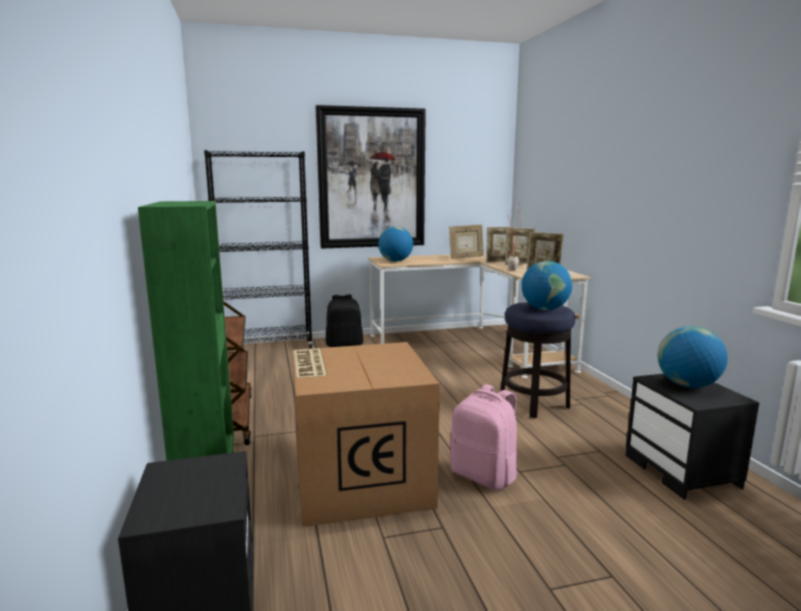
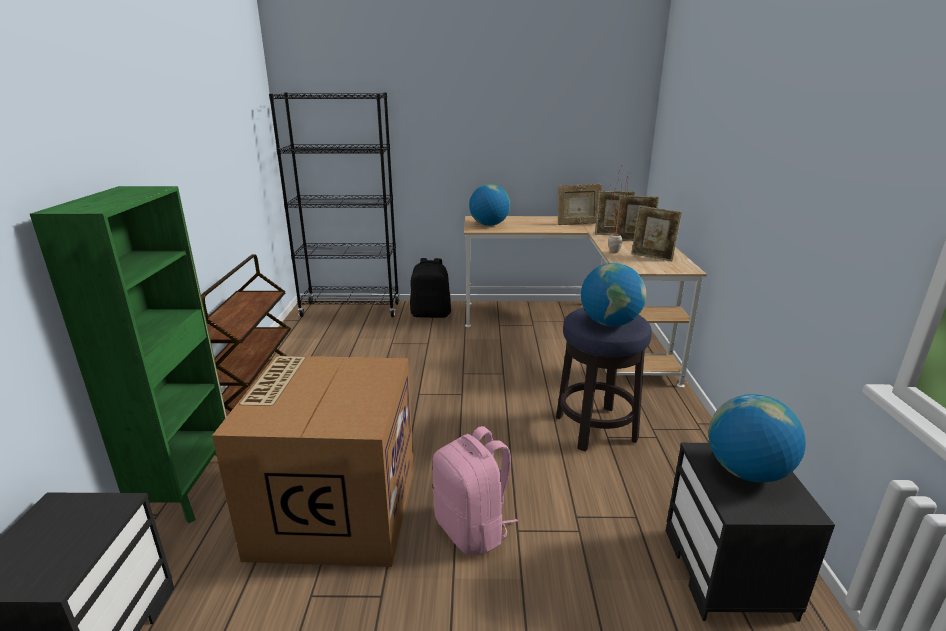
camera: 15 degrees right, 10 degrees up
picture [316,105,426,249] -> none

